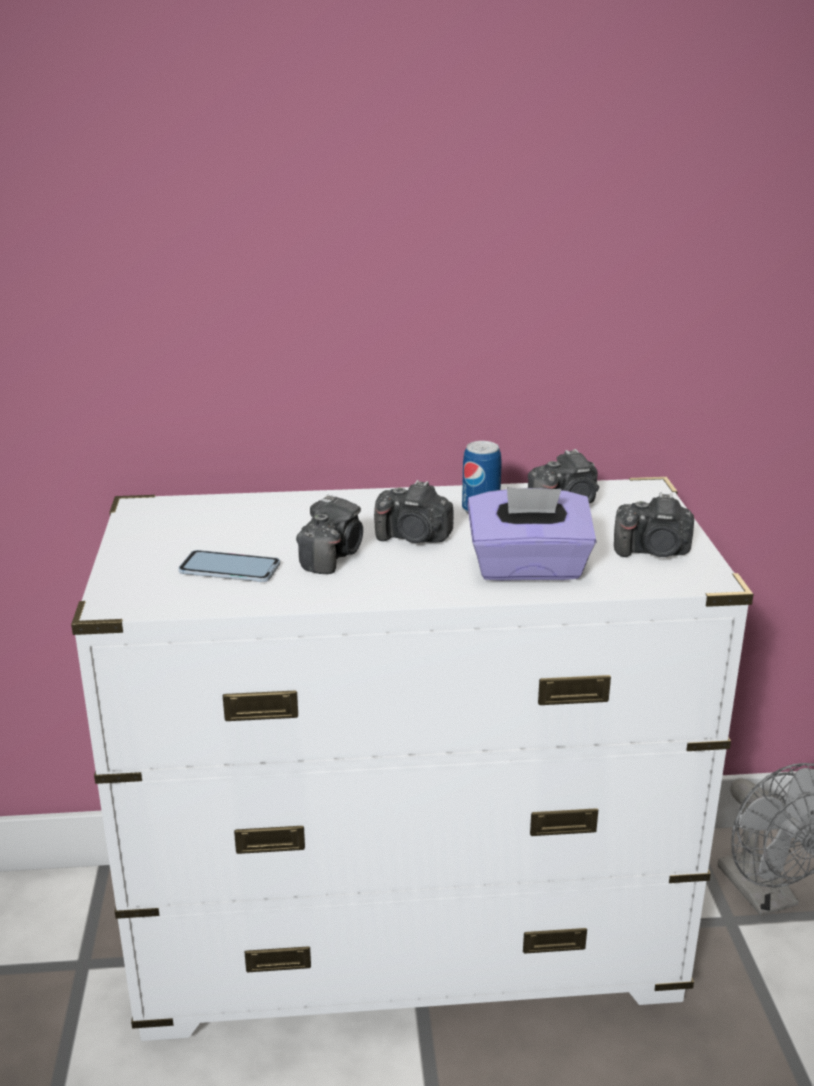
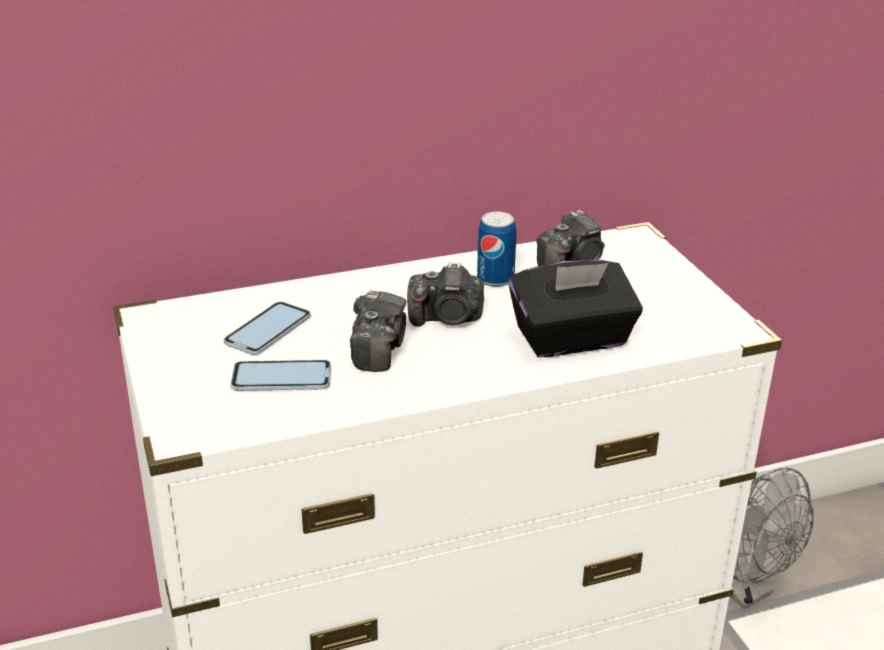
camera: 15 degrees left, 5 degrees up
purple tissue box [467,487,596,581] -> black tissue box [508,260,643,357]
camera [614,492,694,557] -> none
none -> phone [224,302,311,355]

